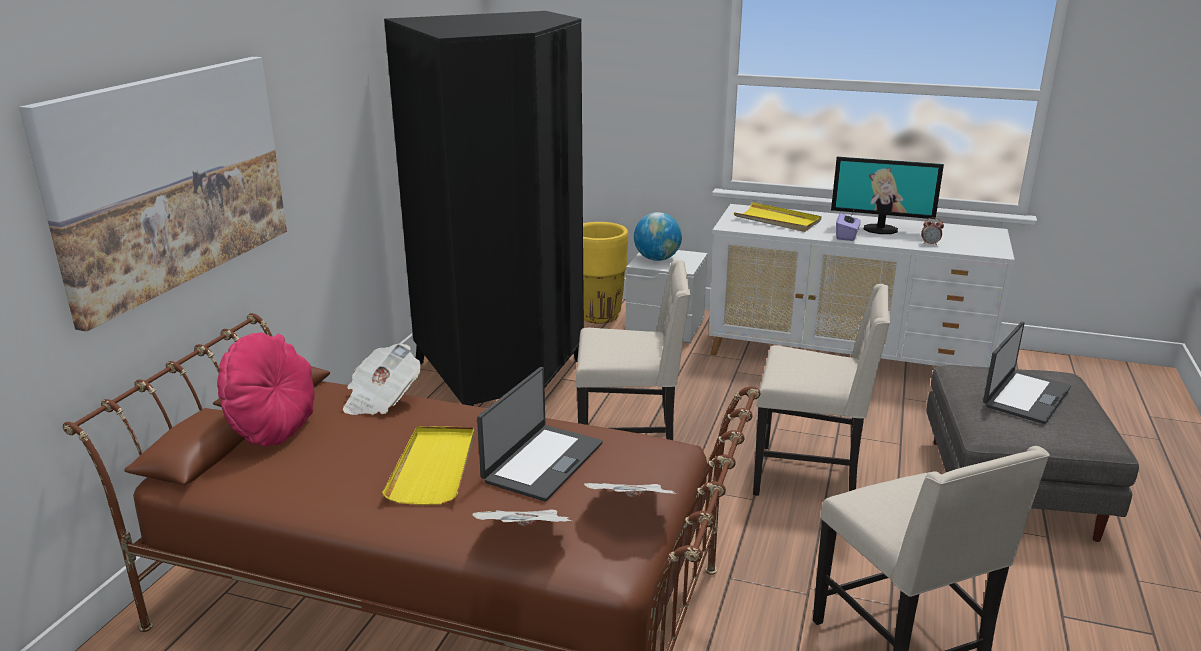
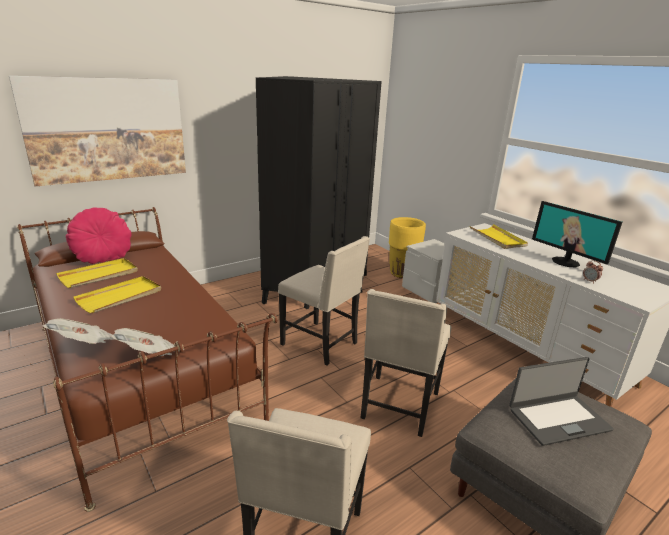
camera: 35 degrees right, 0 degrees up
newspaper [343,343,421,415] -> none
laptop [477,367,603,501] -> none
globe [634,212,682,261] -> none
beige chair [753,284,890,496] -> beige chair turned 60 degrees clockwise [361,289,451,437]
purple tissue box [836,211,861,241] -> none
none -> yellow tray [56,258,138,288]

